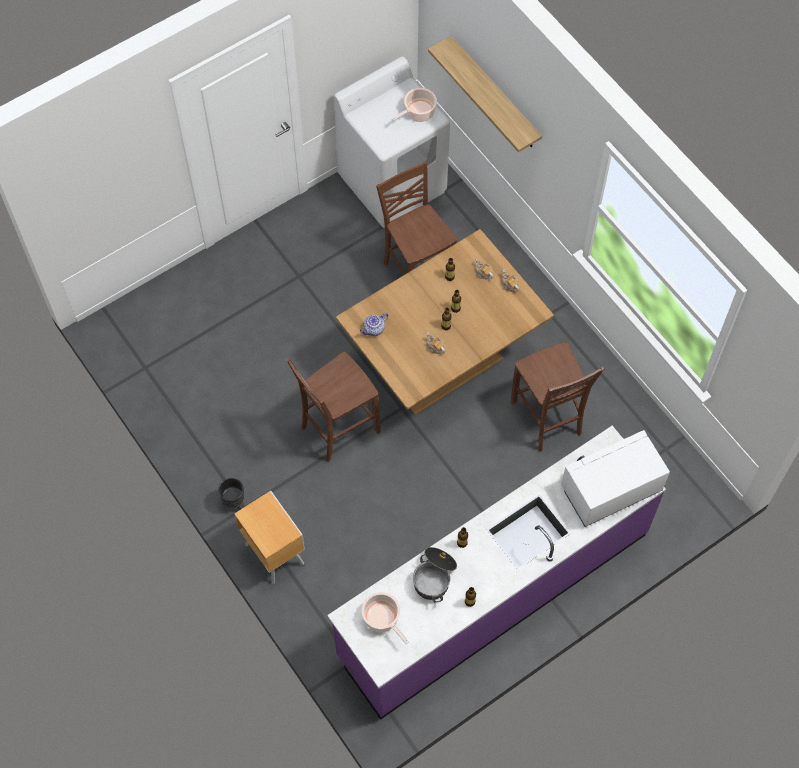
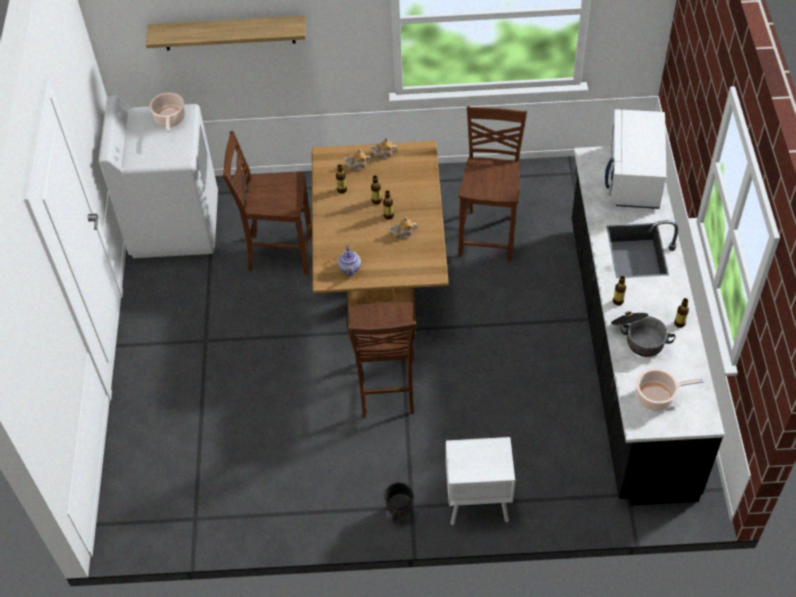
camera: 55 degrees left, 10 degrees down
brown nightstand [234,491,305,584] -> white nightstand [446,437,515,526]
purple counter [327,426,666,720] -> black counter [572,146,725,505]
brown chair [510,342,605,451] -> brown chair turned 90 degrees counterclockwise [458,106,527,262]

